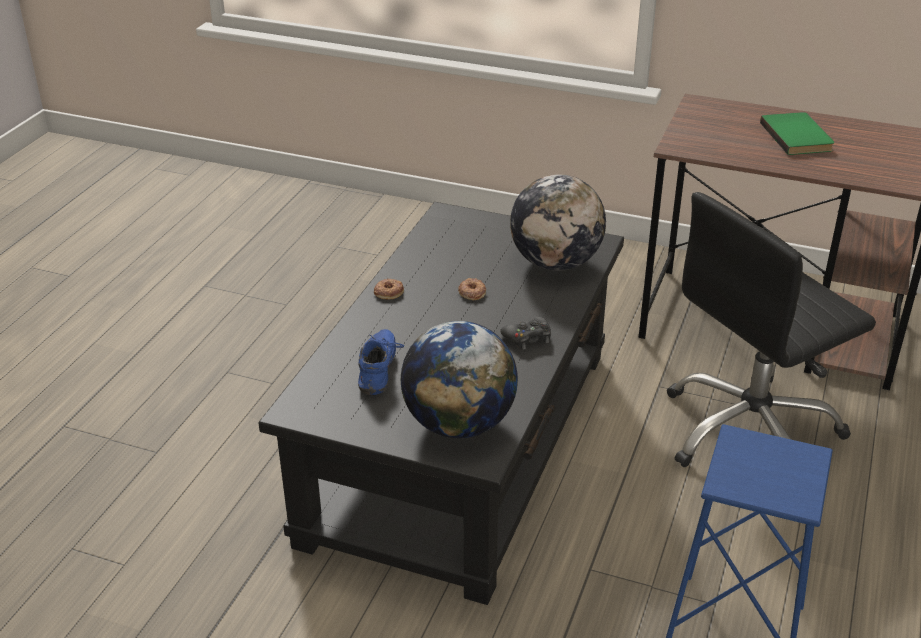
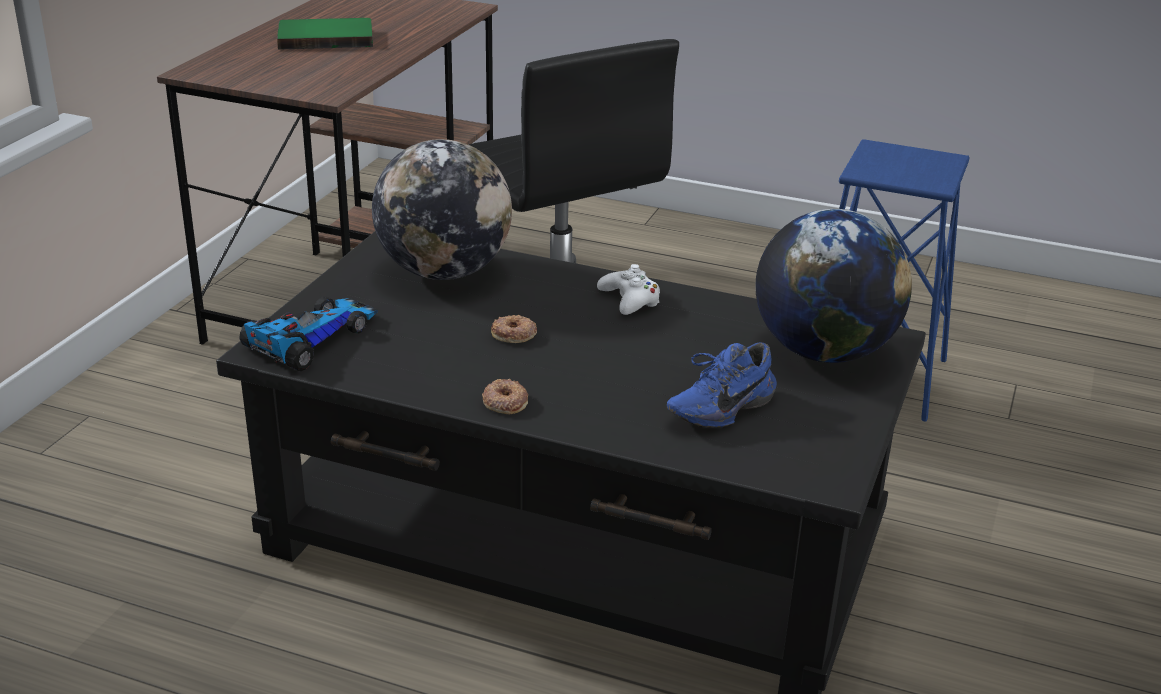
camera: 90 degrees left, 5 degrees down
blue shoe [358,329,404,395] -> blue shoe turned 45 degrees counterclockwise [667,342,777,428]
black game controller [500,317,551,350] -> white game controller [597,264,660,315]
none -> toy car [239,297,378,371]

